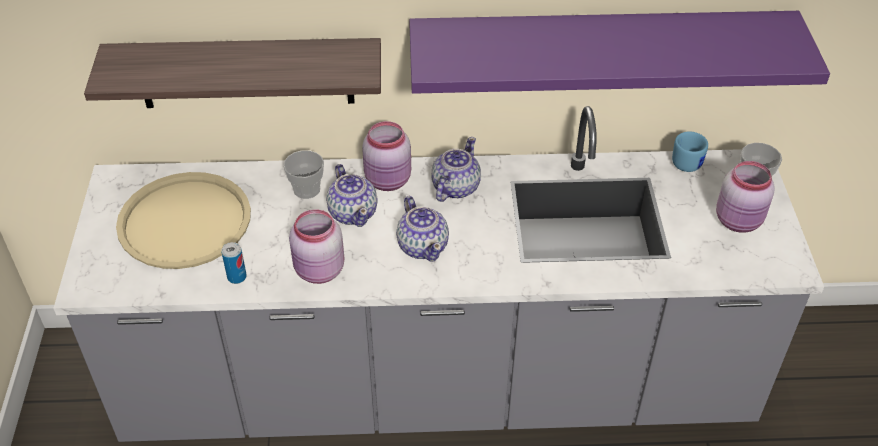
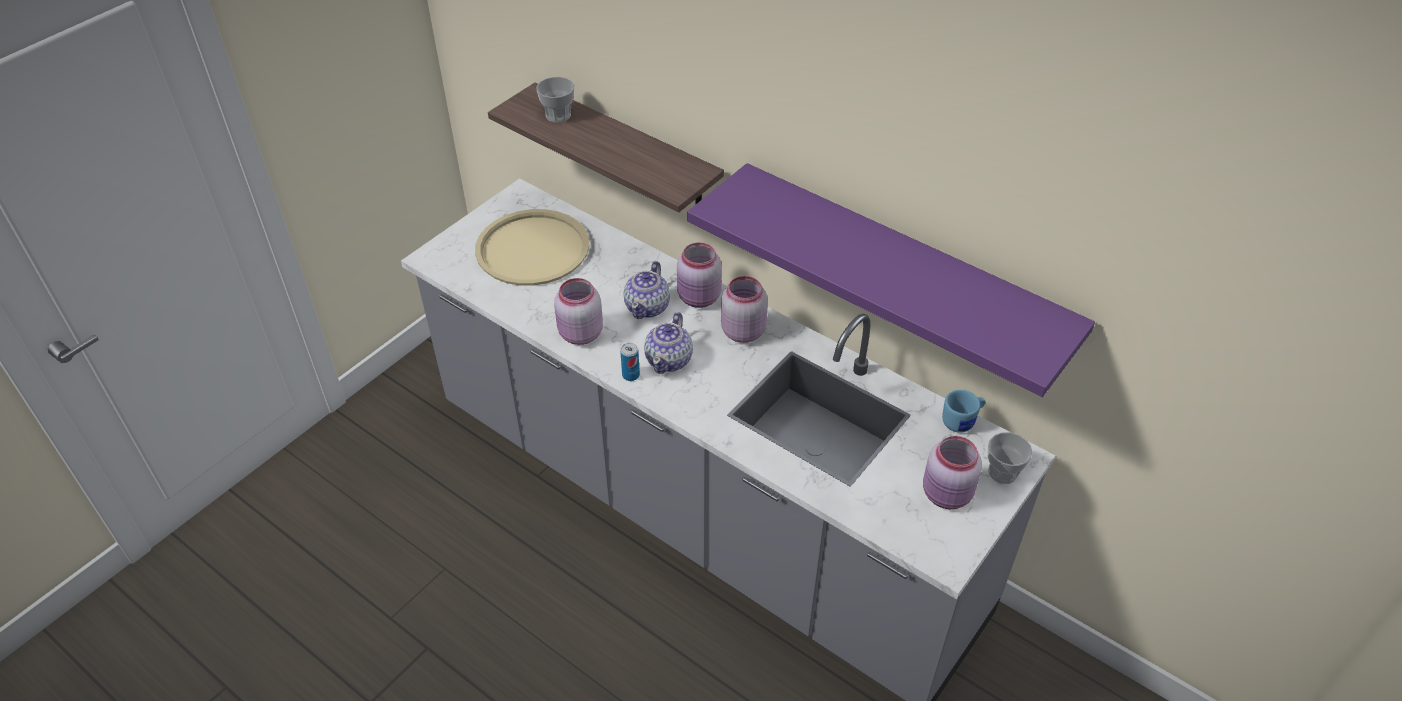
camera: 40 degrees right, 0 degrees up
can [221,242,247,284] -> can moved to [620,343,640,381]
cup [283,150,324,199] -> cup moved to [536,77,574,123]
teapot [432,137,481,202] -> pink jar [721,276,768,343]

